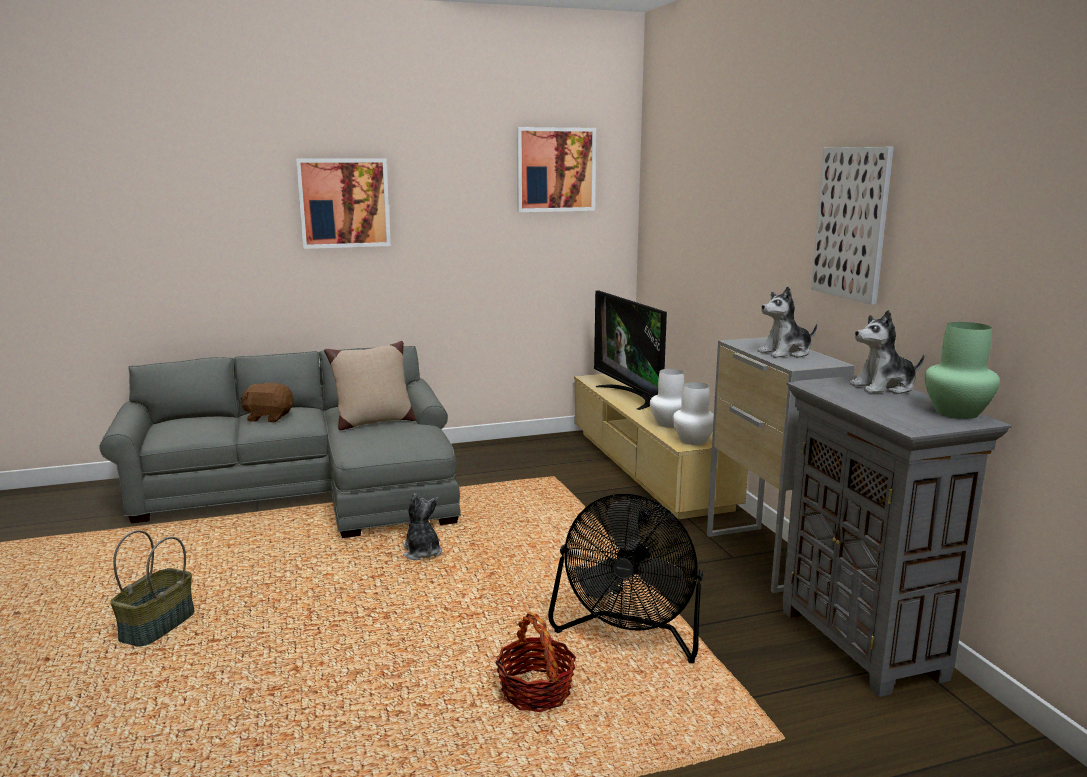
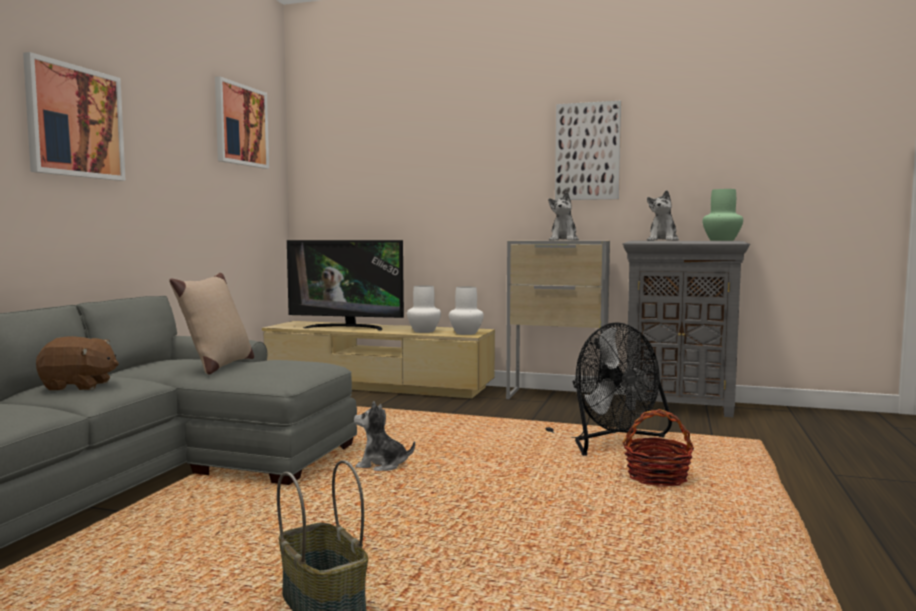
camera: 55 degrees left, 10 degrees down
brown plush toy [240,383,294,423] -> brown plush toy turned 135 degrees counterclockwise [36,336,119,391]

